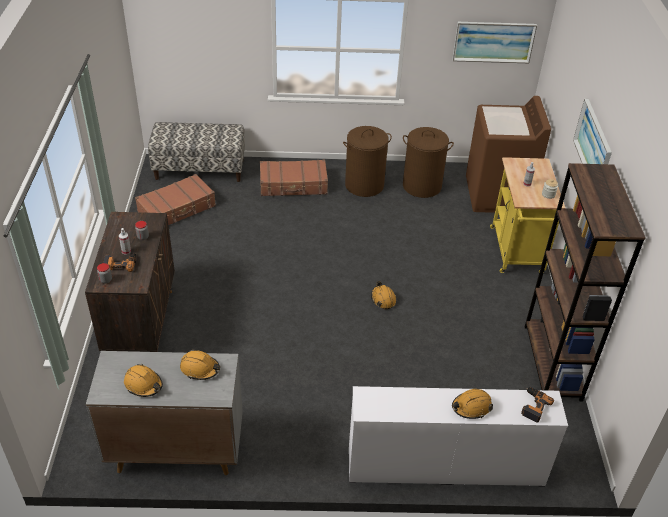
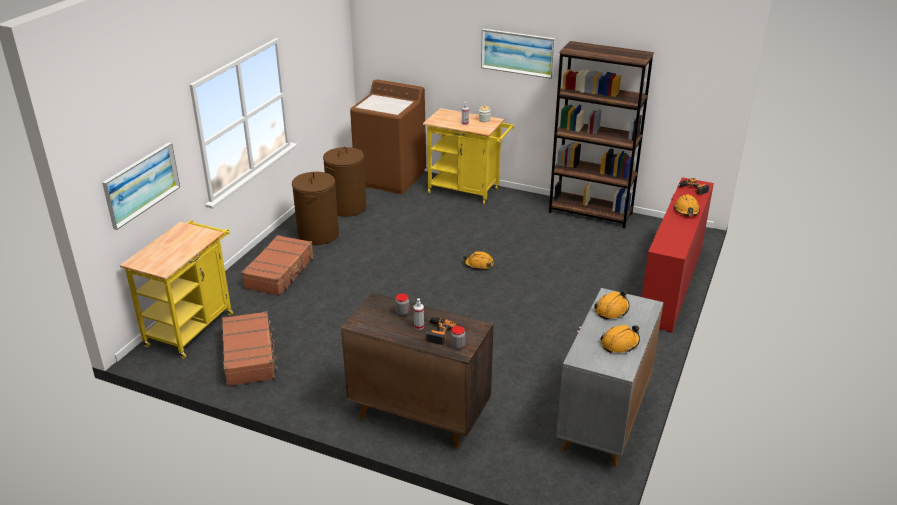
camera: 65 degrees left, 10 degrees down
bench [148,122,245,182] -> yellow cart [120,220,233,359]
white dresser [349,386,568,487] -> red dresser [642,177,714,333]
picture [452,22,537,63] -> picture moved to [102,143,180,230]

